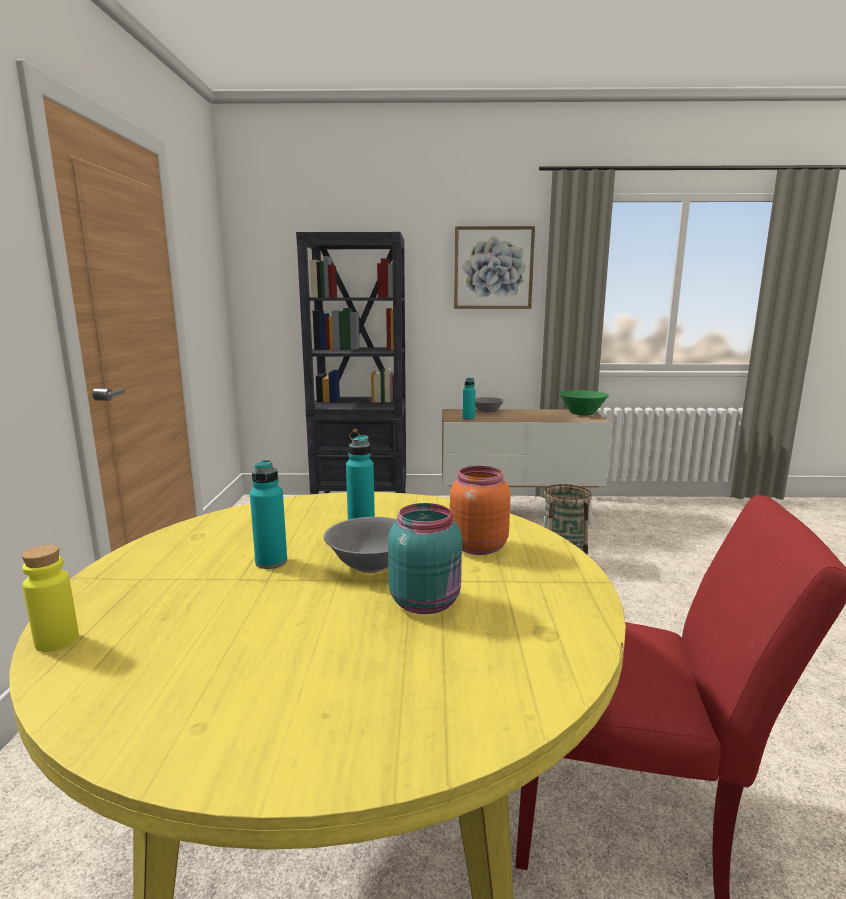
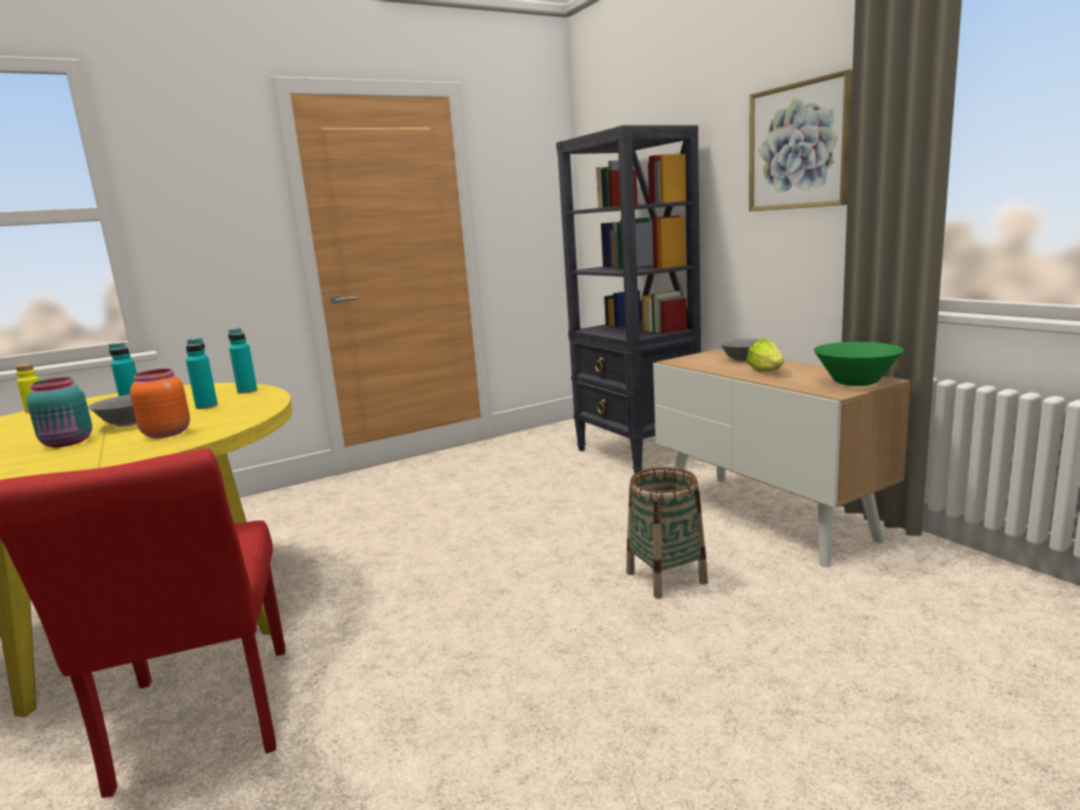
camera: 60 degrees right, 0 degrees up
turquoise bottle [463,378,476,420] -> turquoise bottle moved to [228,328,257,394]
none -> lettuce [747,339,784,372]

